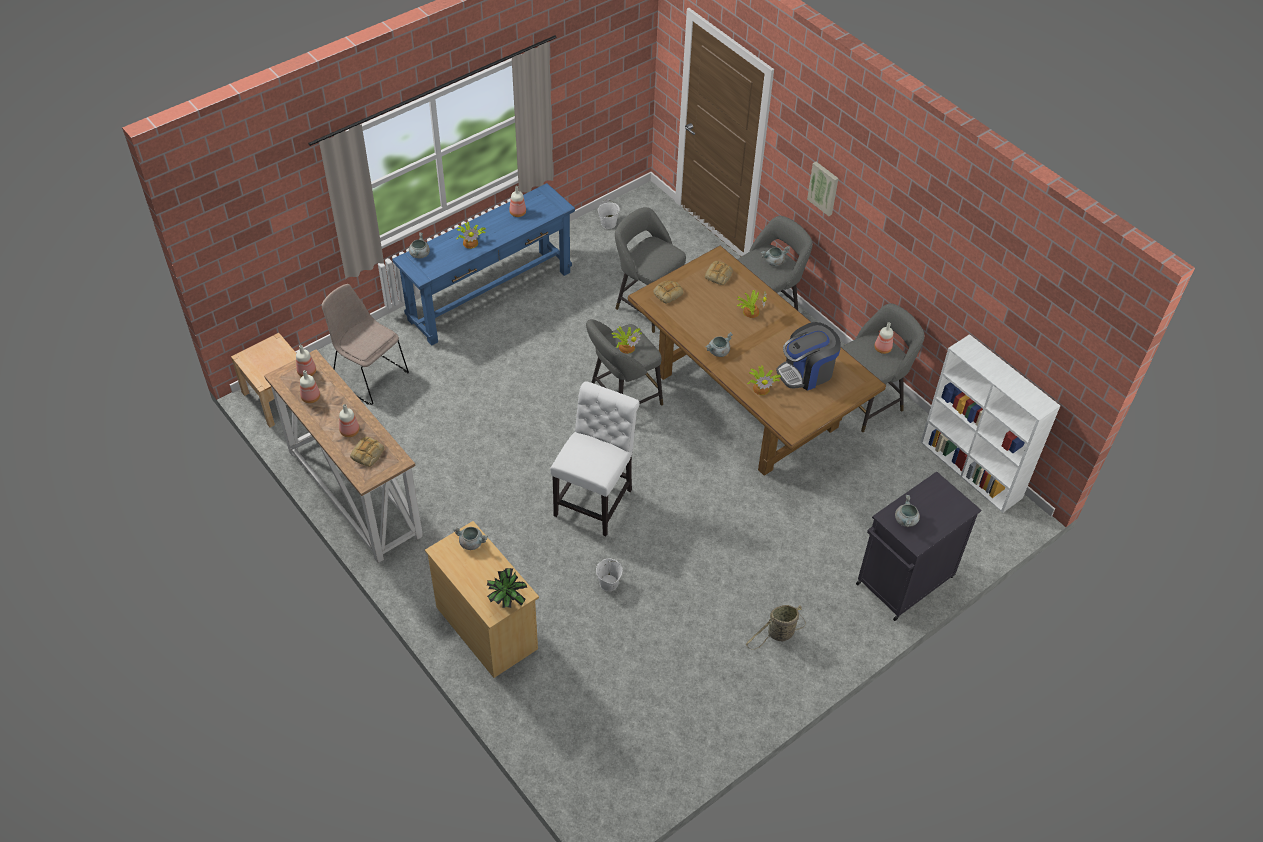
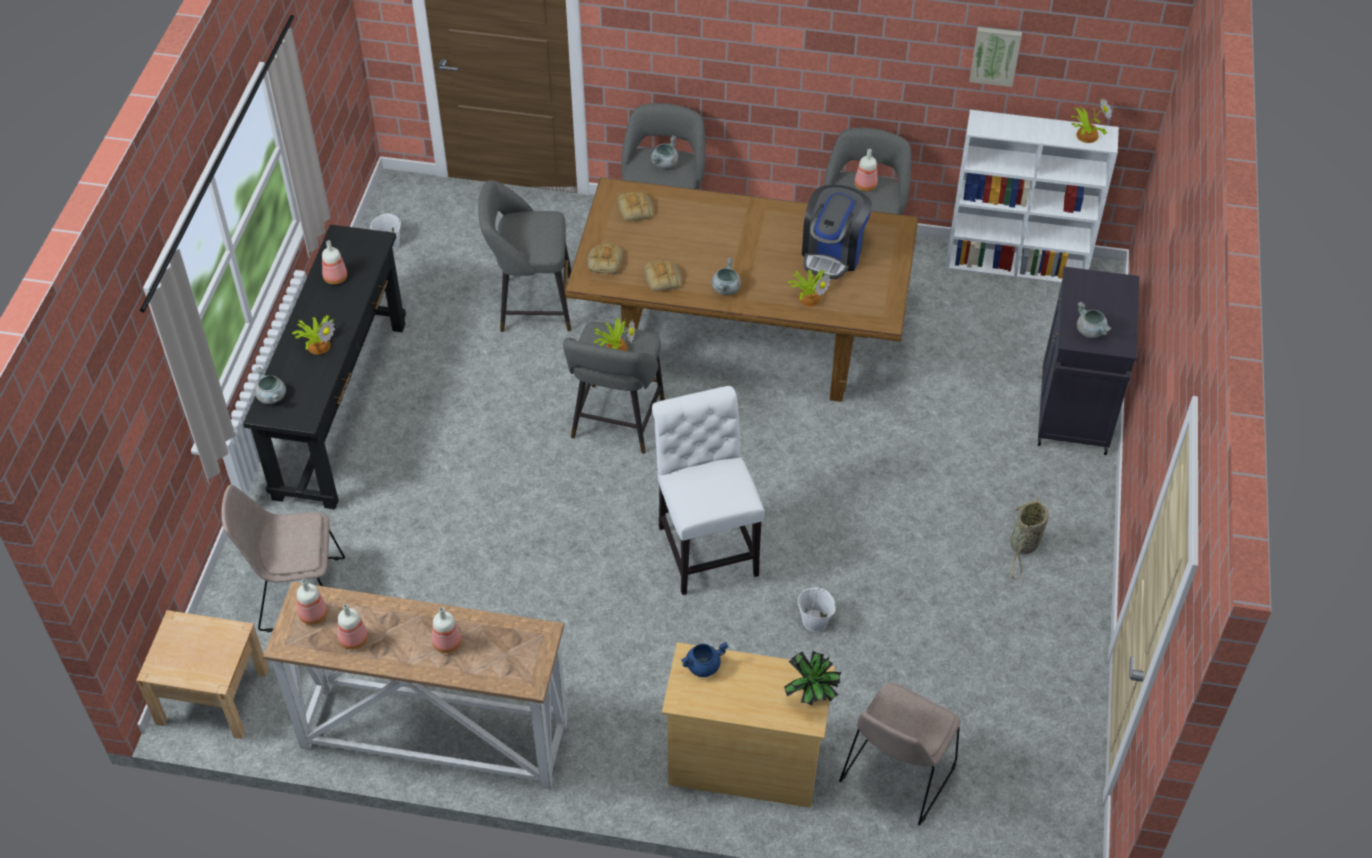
camera: 40 degrees left, 0 degrees up
bread [350,437,384,467] -> bread moved to [644,260,681,292]
blue console table [392,183,575,346] -> black console table [243,225,406,510]
grey cooking pot [453,527,488,550] -> blue cooking pot [681,642,729,677]
potted plant [737,290,767,318] -> potted plant moved to [1071,98,1112,143]
picture [807,162,839,216] -> picture moved to [969,27,1022,87]
none -> beige chair [839,682,961,826]

